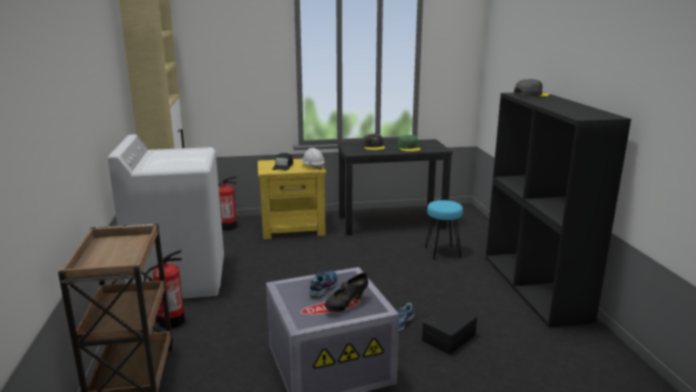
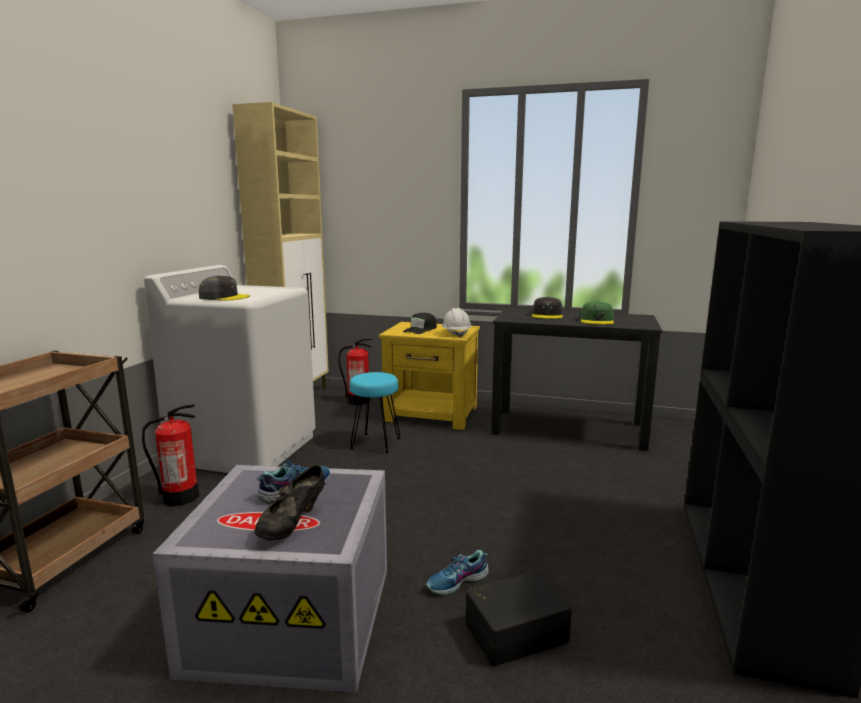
camera: 25 degrees right, 5 degrees down
black shoe [325,273,368,312] -> black shoe turned 45 degrees counterclockwise [254,465,325,541]
turquoise stool [425,200,463,259] -> turquoise stool moved to [349,372,401,453]
grey cap [514,79,549,97] -> grey cap moved to [199,275,250,301]

